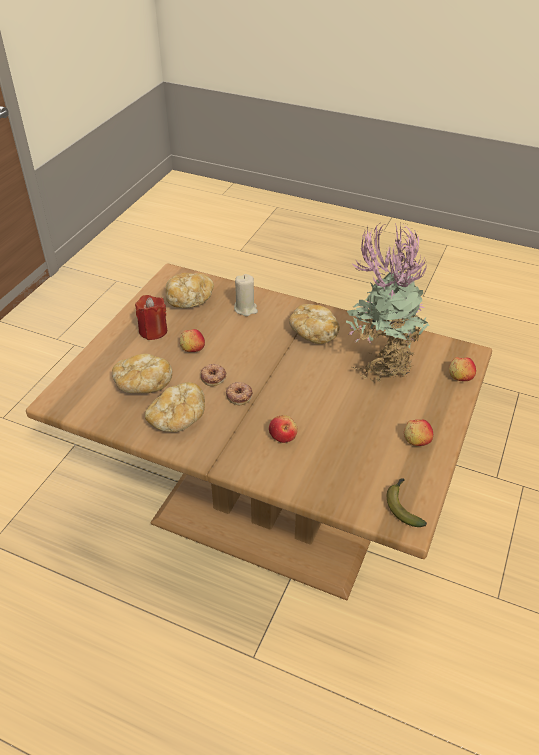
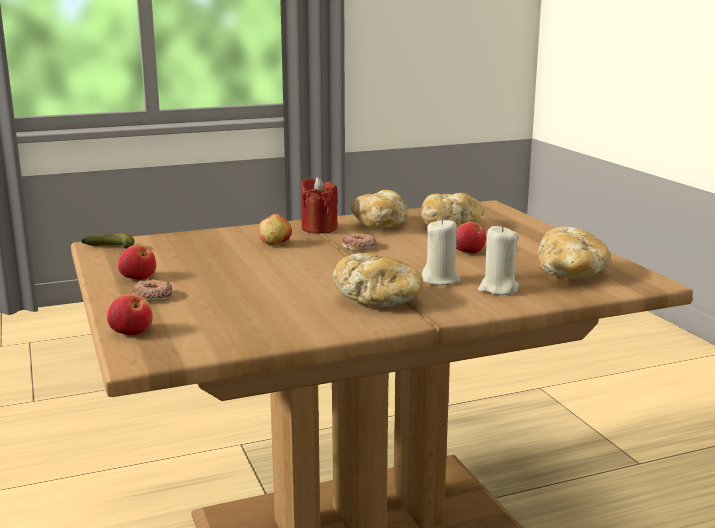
camera: 135 degrees right, 25 degrees down
red candle [135,295,167,340] -> red candle moved to [301,177,338,234]
donut [200,364,226,386] -> donut moved to [133,279,173,302]
potted plant [346,223,430,382] -> none
none -> beige candle [422,218,461,285]

